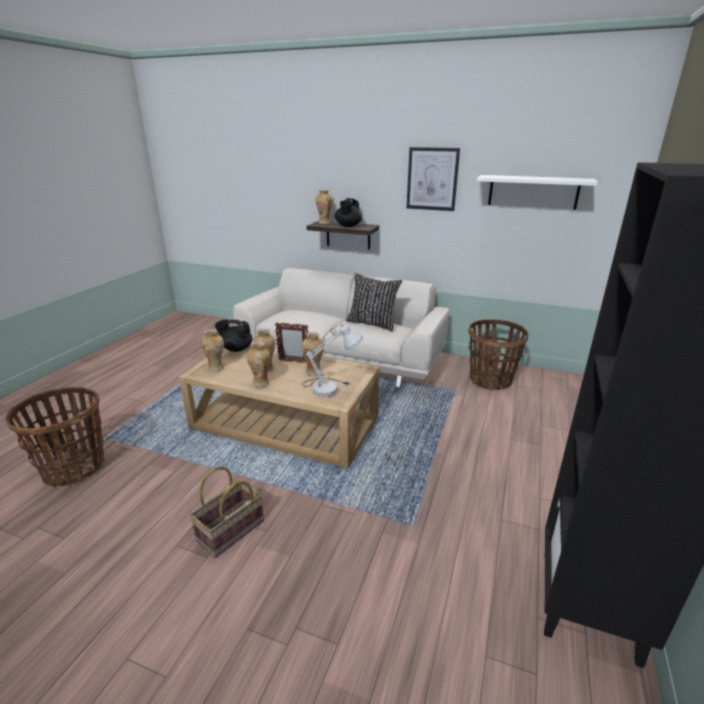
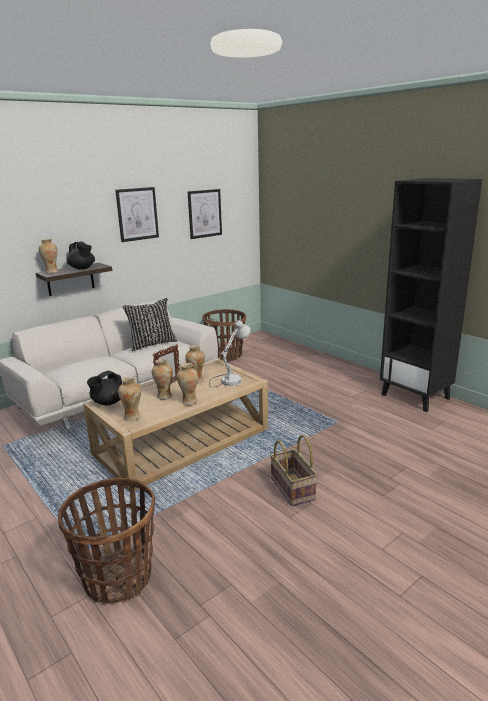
camera: 60 degrees left, 5 degrees down
white shelf [477,175,598,210] -> picture [188,189,222,239]

